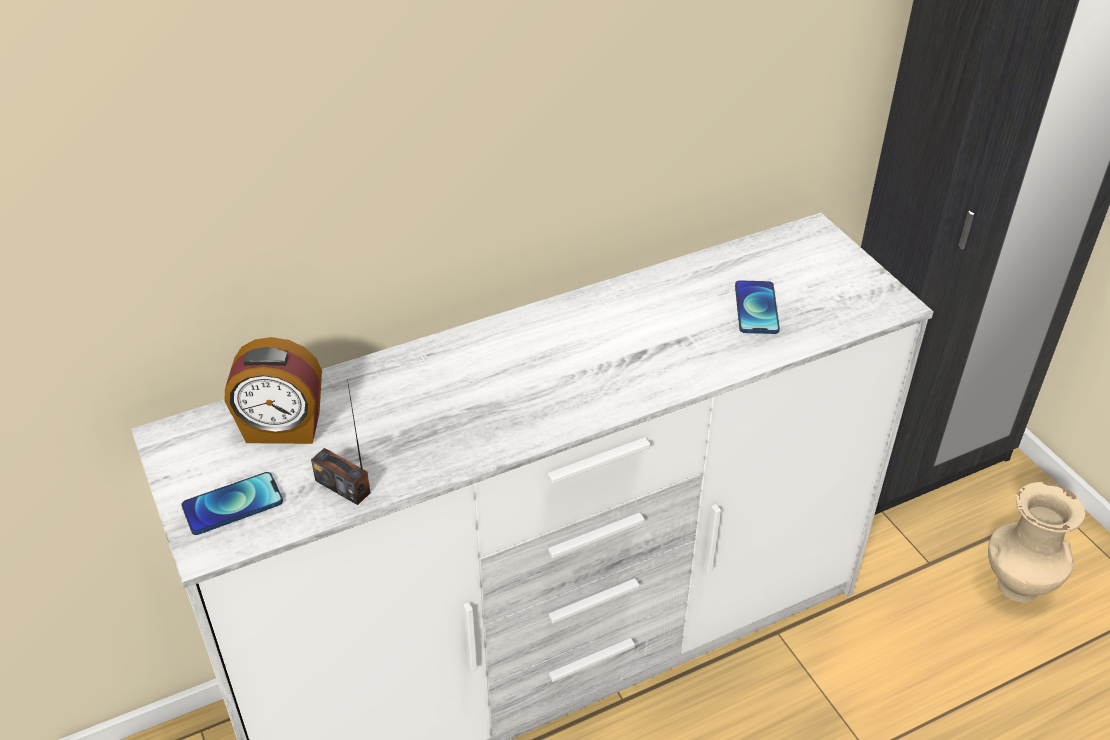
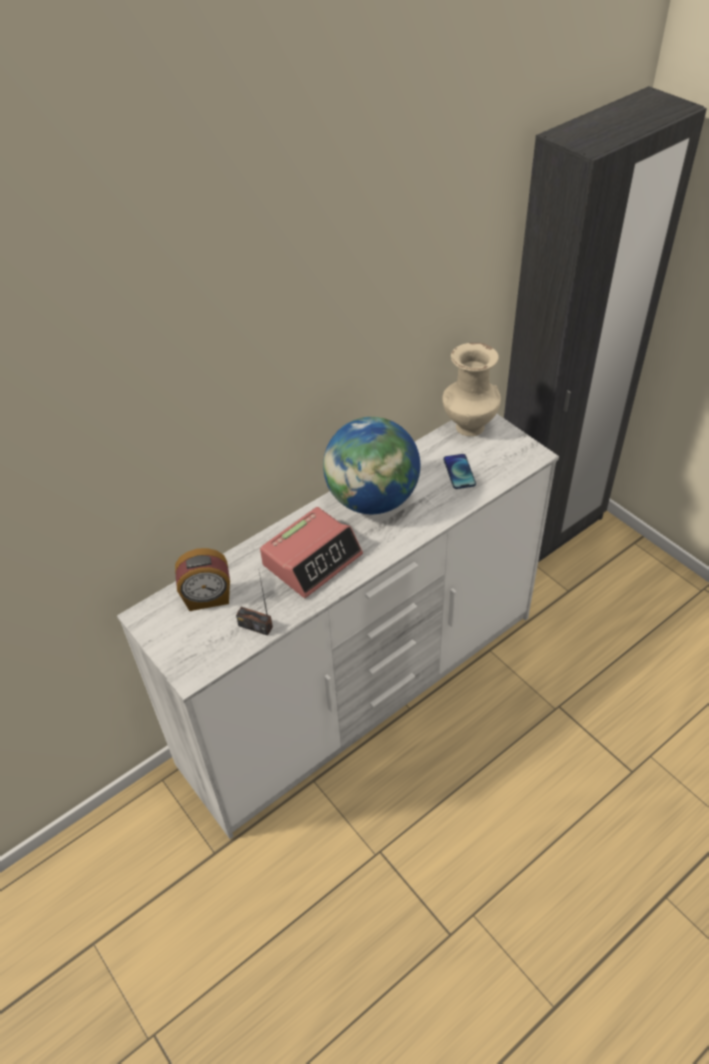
camera: 10 degrees left, 5 degrees up
phone [181,472,283,535] -> none
beige vase [988,482,1085,603] -> beige vase moved to [442,343,501,436]
none -> alarm clock [260,507,363,598]
none -> globe [323,417,420,514]

